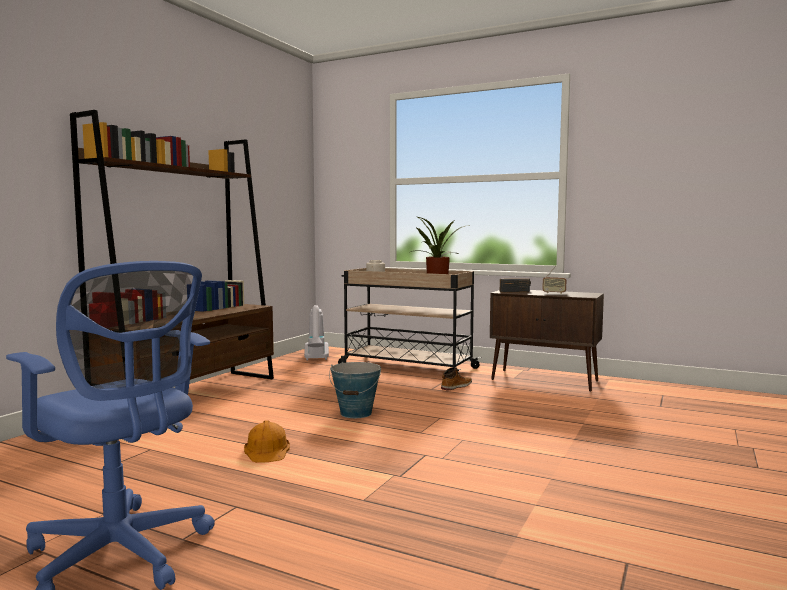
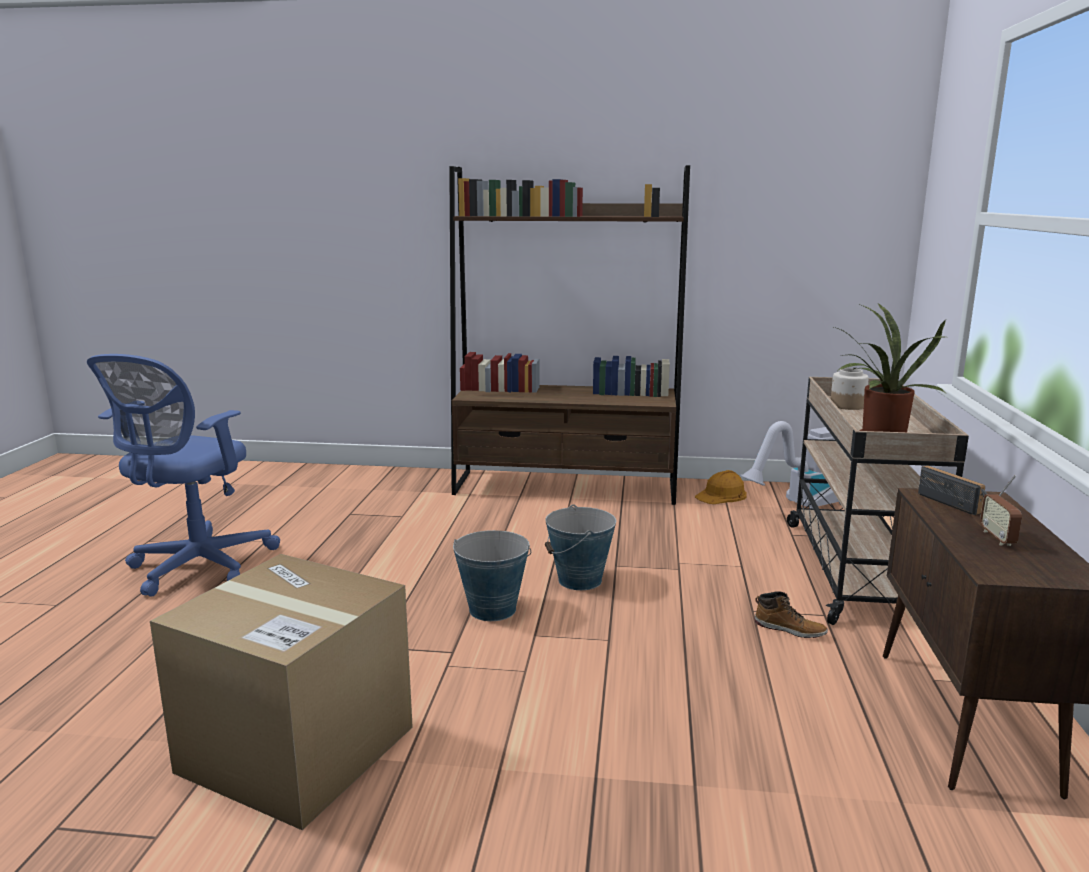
camera: 70 degrees right, 10 degrees up
orange hard hat [244,420,290,463] -> orange hard hat moved to [695,470,747,504]
none -> cardboard box [150,554,413,830]
none -> bucket [453,530,532,621]

